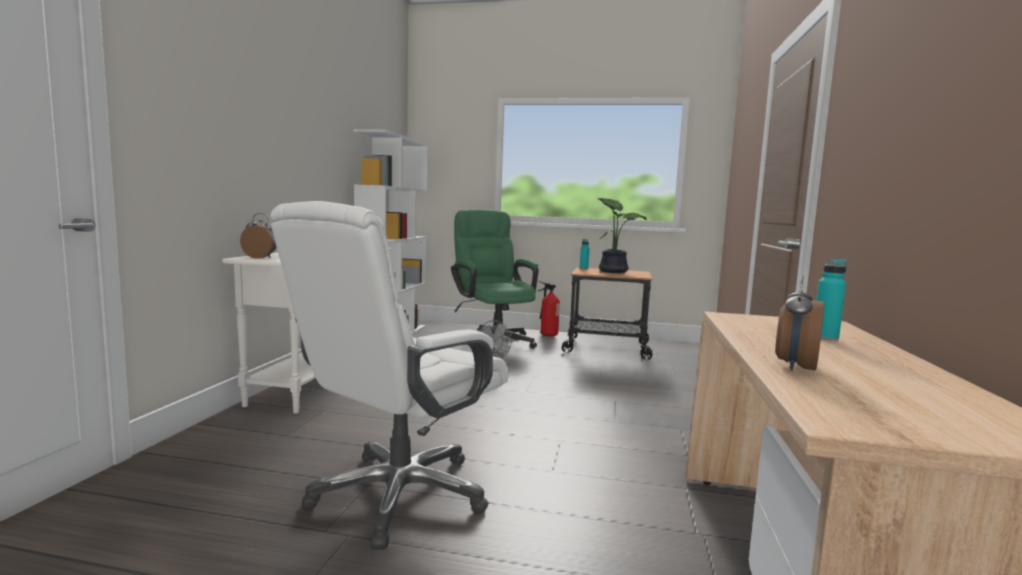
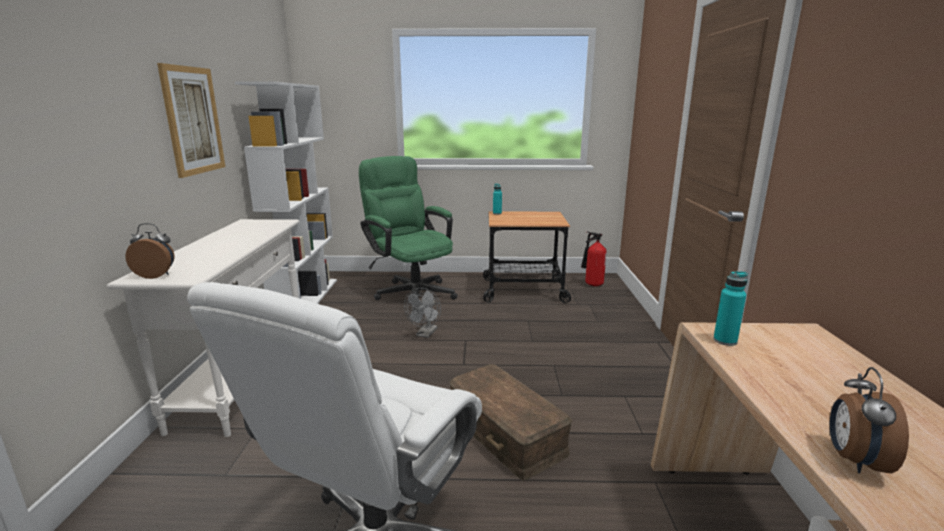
camera: 10 degrees left, 10 degrees up
fire extinguisher [537,281,560,337] -> fire extinguisher moved to [581,232,607,286]
potted plant [598,198,647,273] -> none
turquoise bottle [816,259,847,341] -> turquoise bottle moved to [713,271,748,346]
none -> picture [157,63,225,178]
none -> brown storage box [449,364,572,480]

